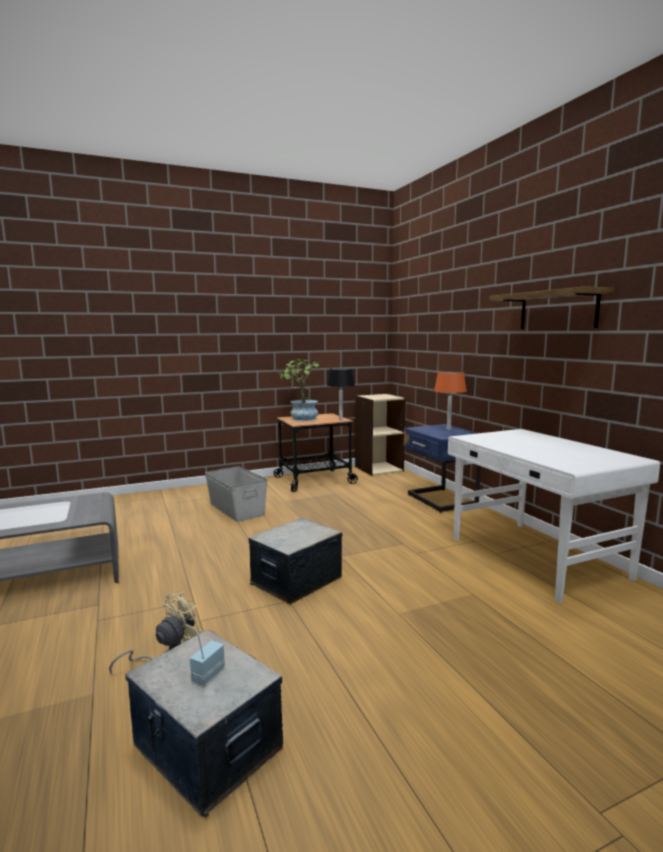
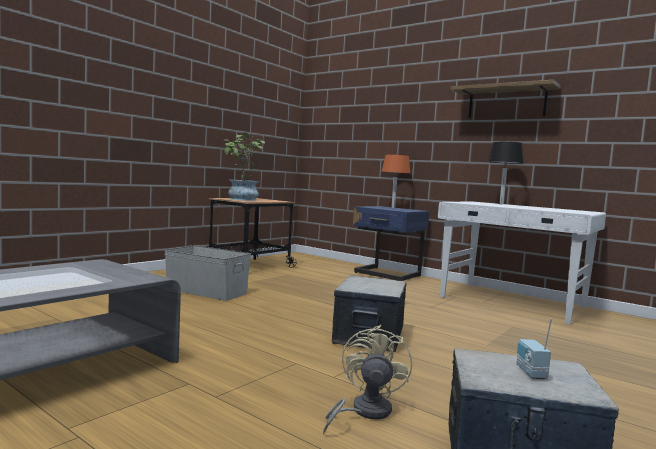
camera: 30 degrees left, 5 degrees down
black table lamp [327,368,355,420] -> black table lamp moved to [488,142,524,205]
beige bookcase [355,394,405,476] -> none

